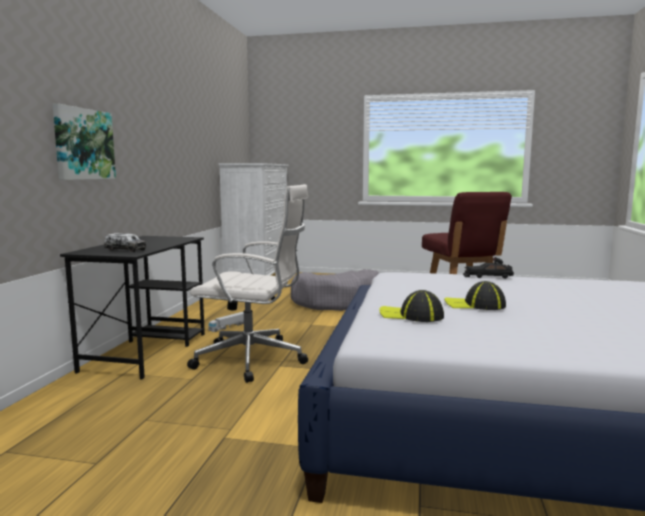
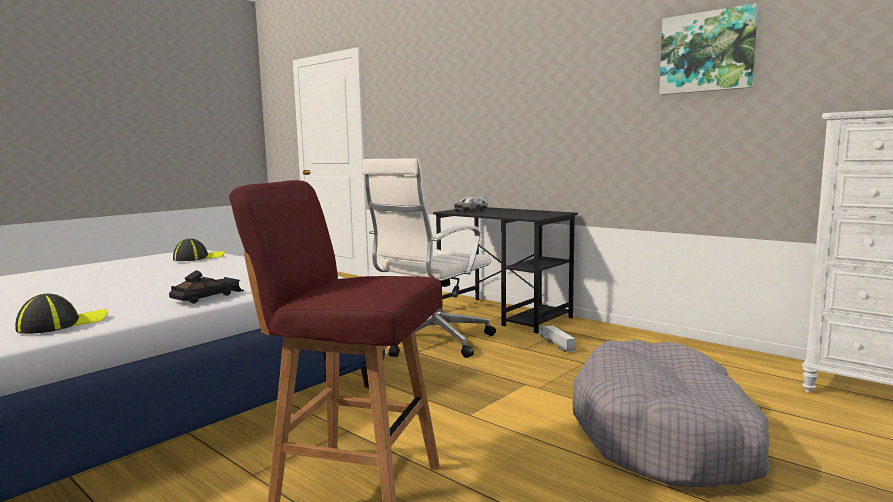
camera: 120 degrees right, 0 degrees up
picture [52,103,116,180] -> picture moved to [659,3,758,95]
cap [444,281,506,310] -> cap moved to [15,293,108,334]

